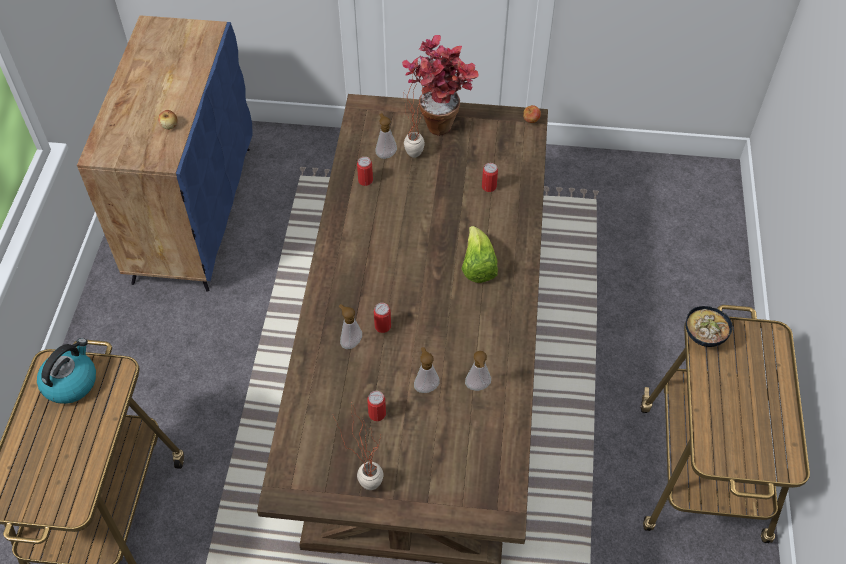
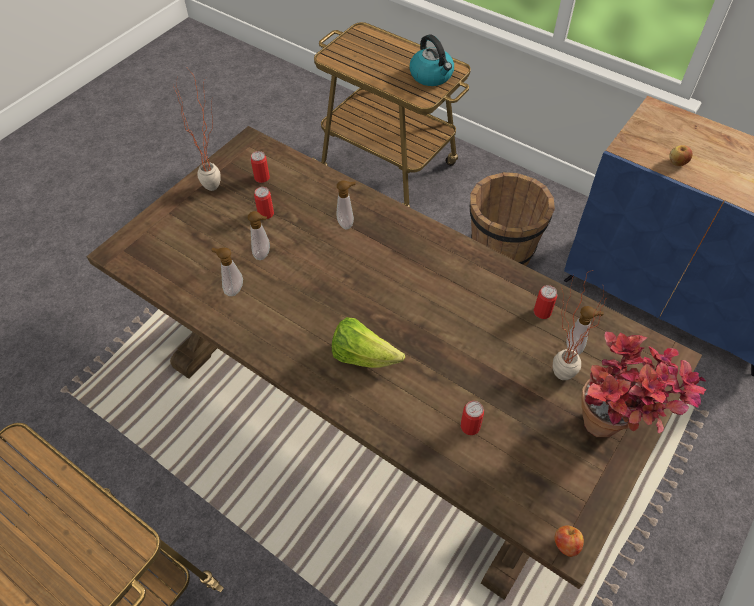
camera: 120 degrees right, 0 degrees up
can [374,303,391,333] -> can moved to [251,151,270,183]
bowl [686,306,733,347] -> none
none -> brown bucket [470,172,555,266]

